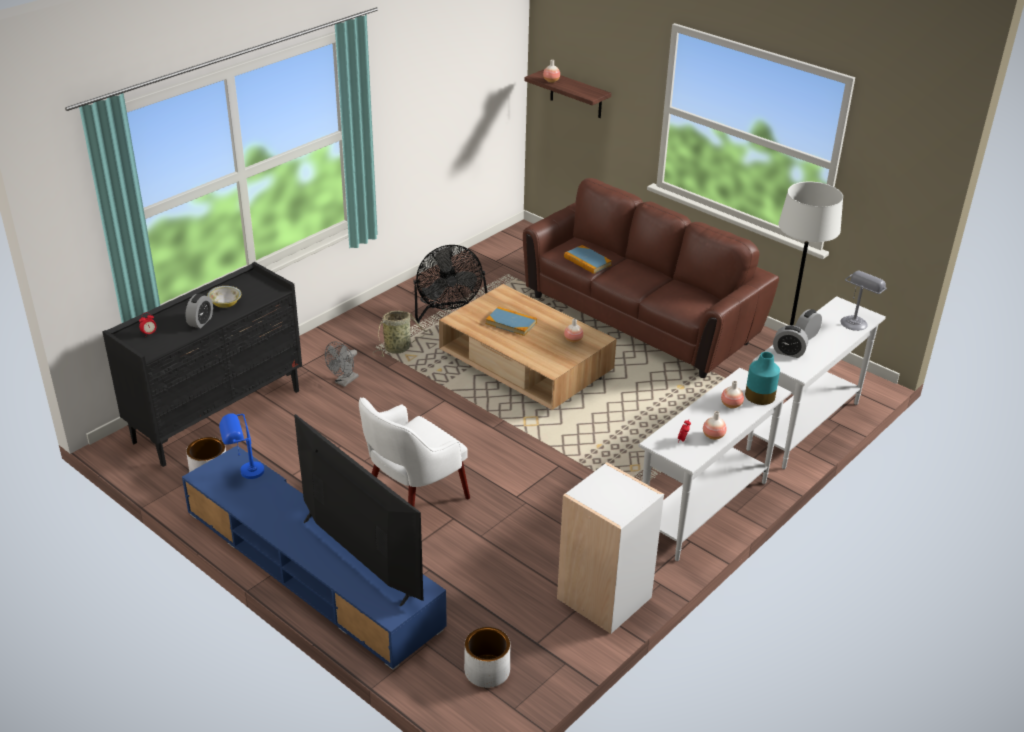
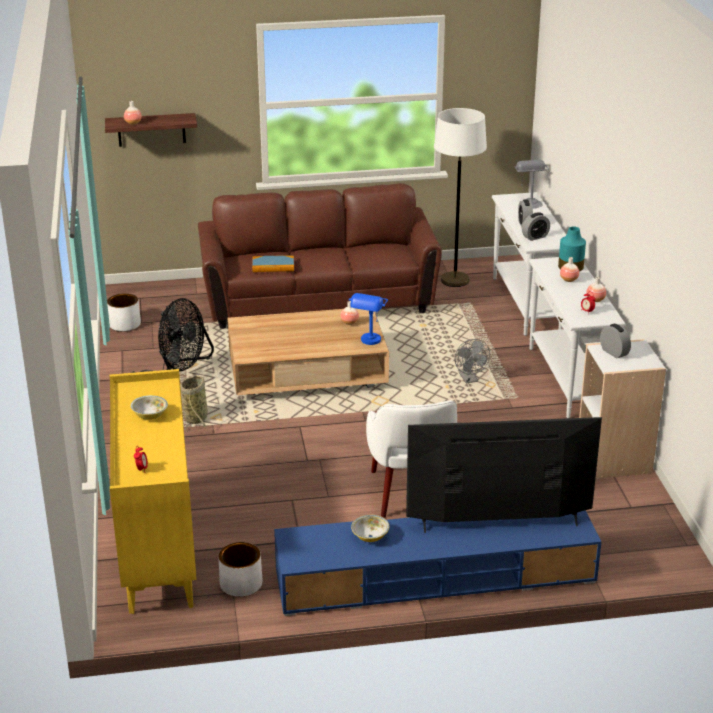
camera: 50 degrees left, 5 degrees down
black cabinet [102,262,302,467] -> yellow cabinet [110,369,197,614]
alarm clock [185,294,213,328] -> alarm clock moved to [600,324,631,359]
blue table lamp [219,413,264,479] -> blue table lamp moved to [349,293,388,345]
grey fan [325,341,359,387] -> grey fan moved to [455,339,490,383]
white planter [464,627,510,688] -> white planter moved to [107,293,141,332]
book [486,307,537,336] -> none
none -> bowl [351,515,389,542]

